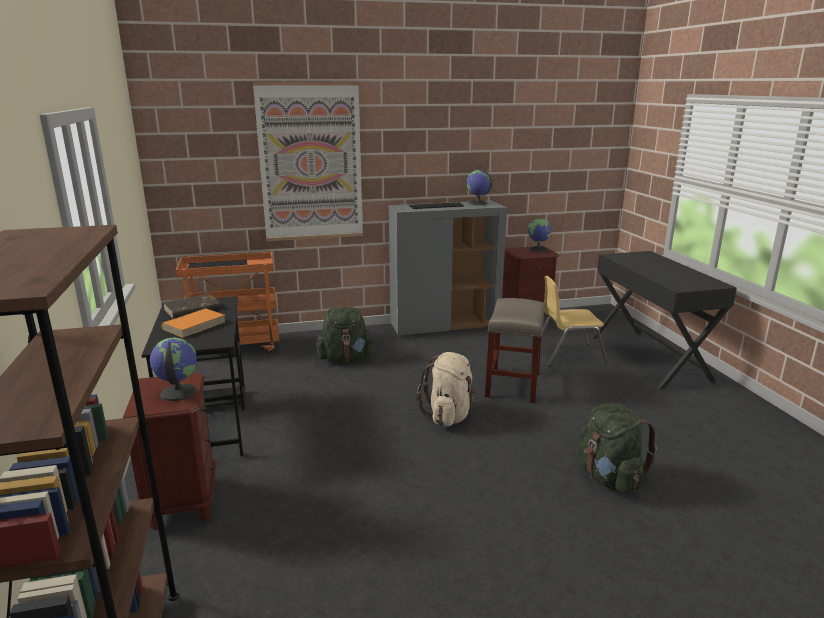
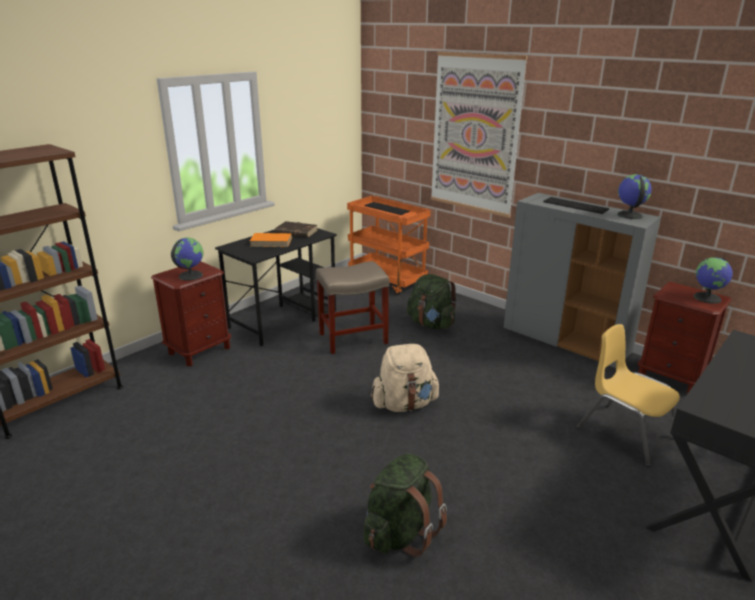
camera: 55 degrees right, 5 degrees up
beige stool [485,298,545,403] -> beige stool moved to [316,261,389,354]

